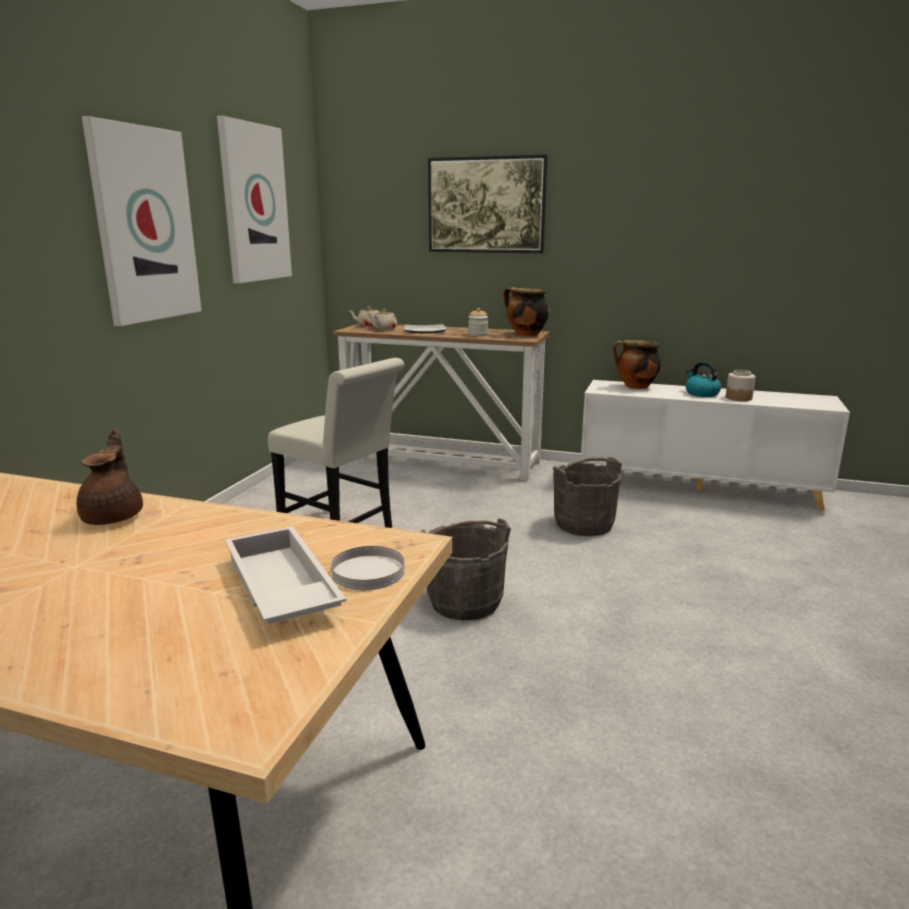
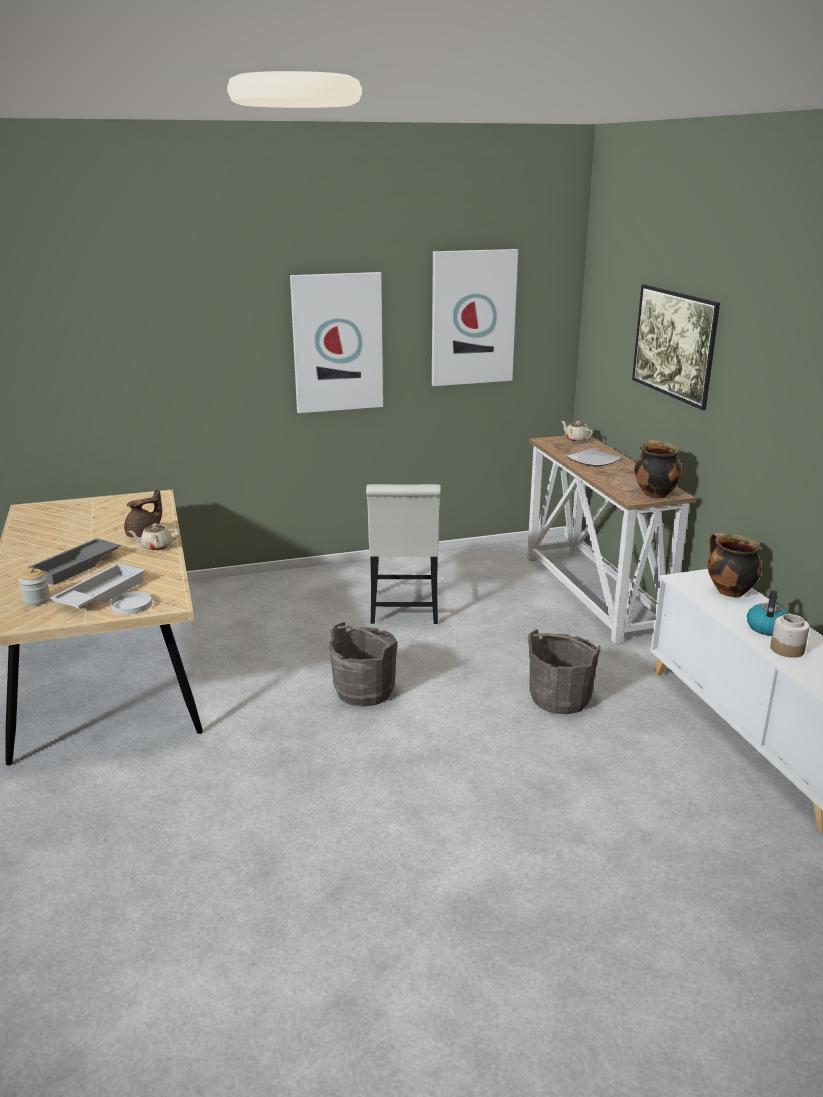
camera: 55 degrees right, 5 degrees up
beige teapot [372,309,397,330] -> beige teapot moved to [128,523,180,550]
jar [468,308,488,337] -> jar moved to [19,568,50,606]
none -> grey tray [28,538,120,585]

